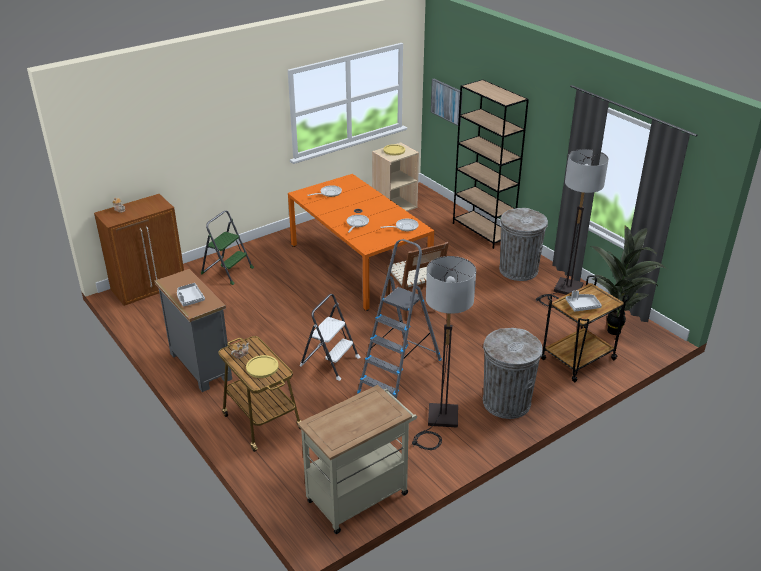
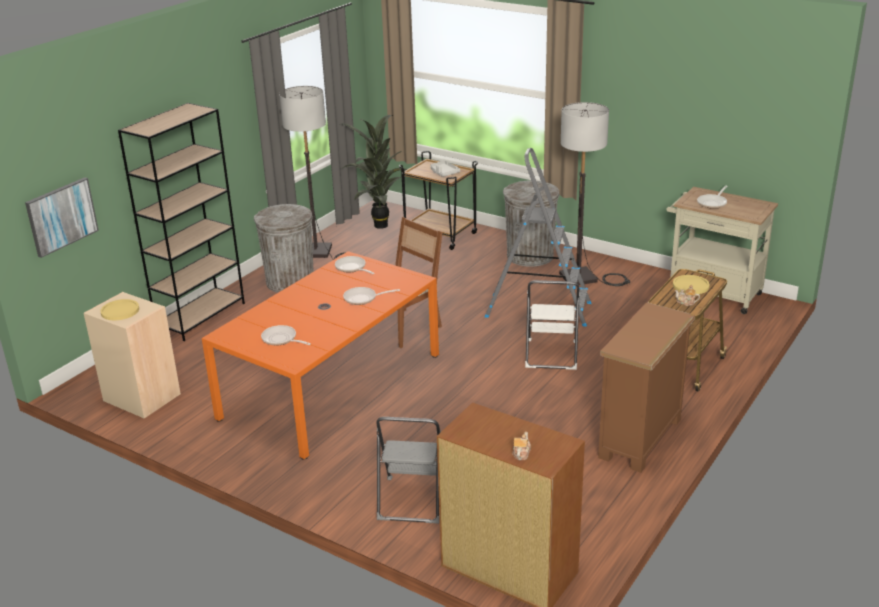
camera: 110 degrees left, 5 degrees down
grey dresser [155,269,232,392] -> brown dresser [598,302,695,473]
grey tray [177,283,205,307] -> none
green step ladder [201,210,254,285] -> grey step ladder [376,417,441,524]
none -> frying pan [697,186,728,209]

